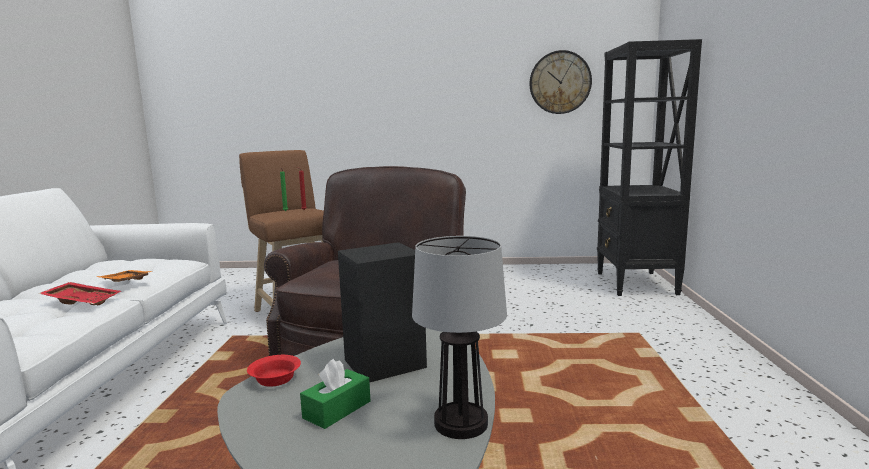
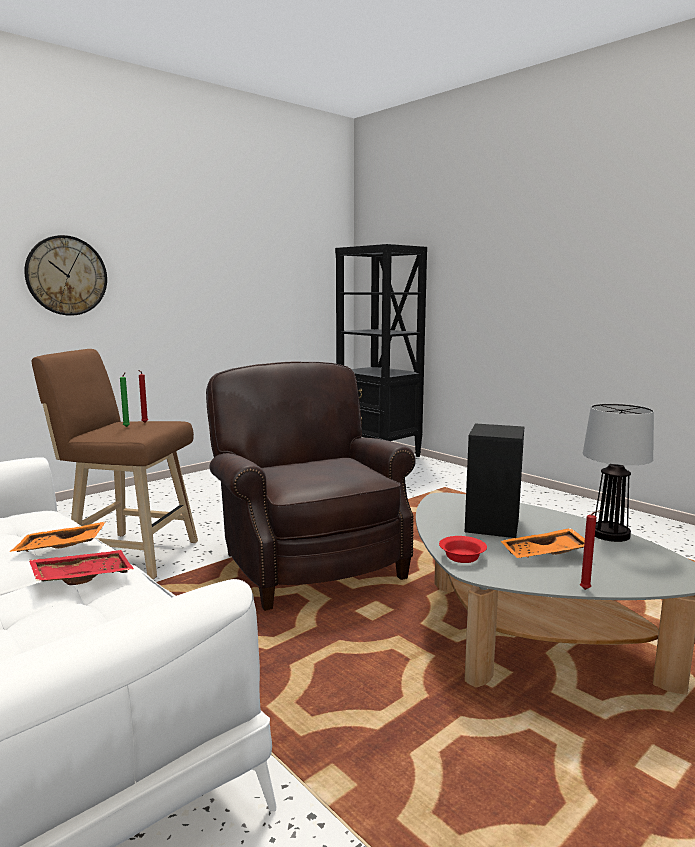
camera: 45 degrees left, 0 degrees up
green tissue box [300,359,370,429] -> orange tray [501,528,585,558]
wall clock [529,50,592,114] -> wall clock moved to [24,235,107,316]
none -> red candle [580,510,602,590]

